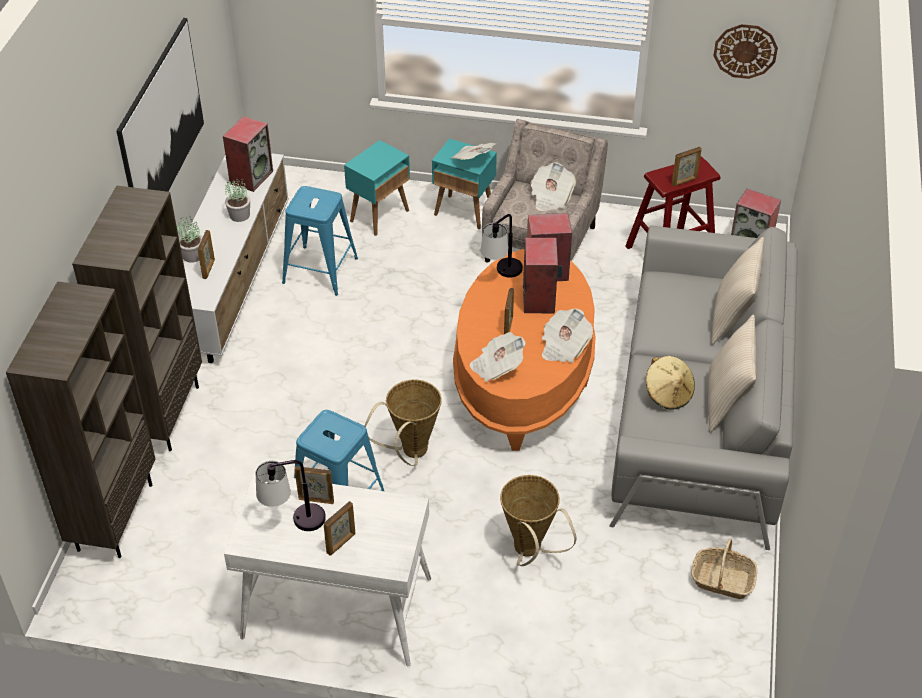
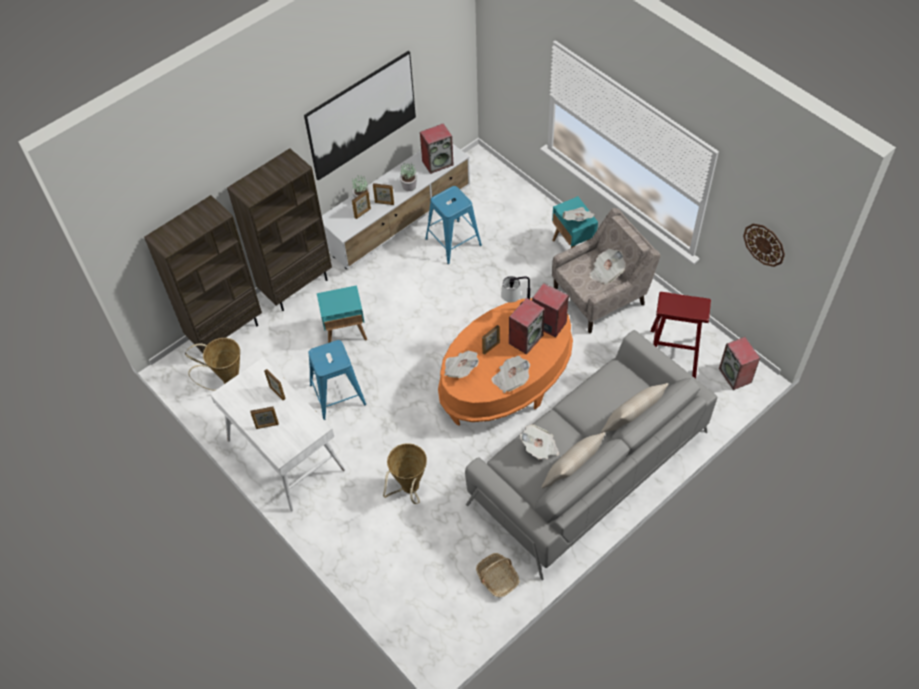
camera: 40 degrees right, 10 degrees up
table lamp [256,460,326,531] -> none
turquoise side table [344,140,410,236] -> turquoise side table moved to [317,285,367,343]
basket [365,380,442,466] -> basket moved to [185,338,240,391]
beige hat [646,356,695,410] -> newspaper [520,424,560,459]
picture frame [672,147,702,187] -> picture frame moved to [373,183,394,205]

